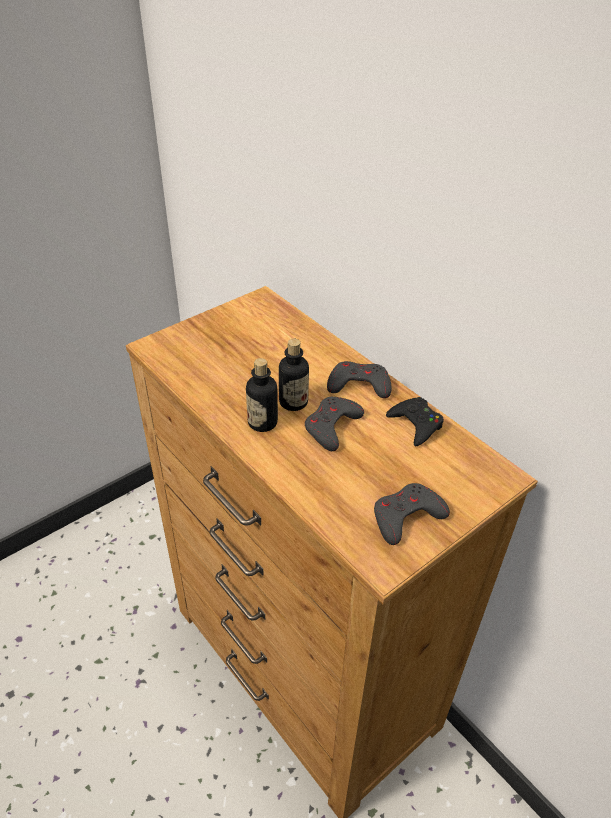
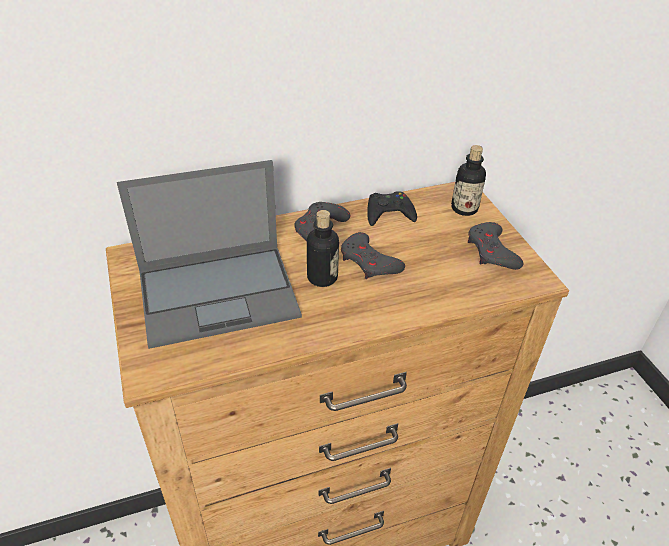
camera: 70 degrees left, 0 degrees up
bottle [246,358,278,432] -> bottle moved to [451,145,486,216]
none -> laptop [117,160,302,349]

